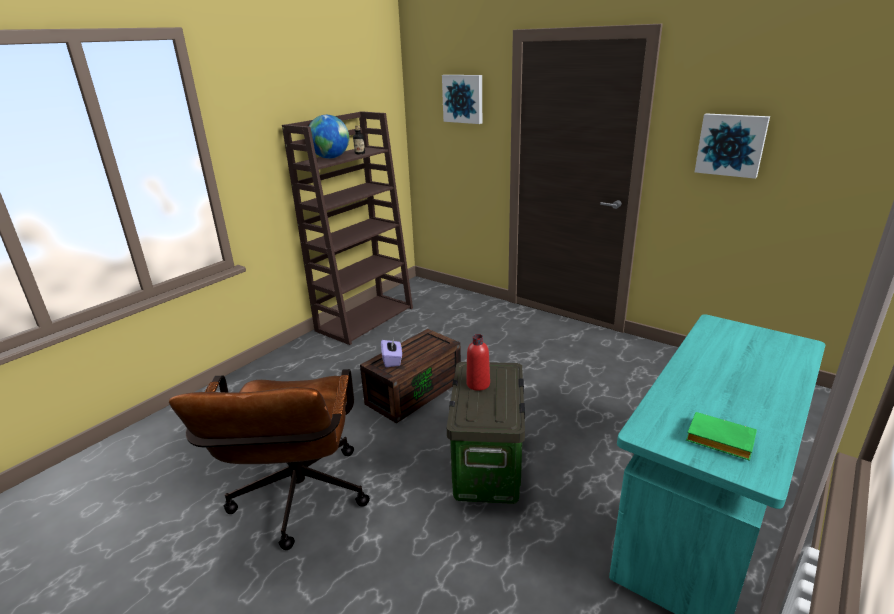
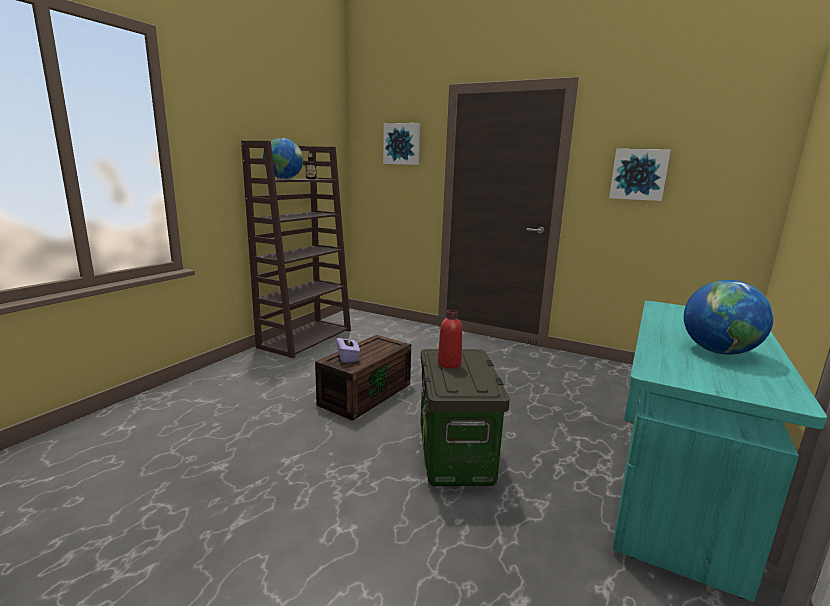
camera: 10 degrees left, 10 degrees down
brown office chair [169,369,370,550] -> none
green book [686,412,757,461] -> none
none -> globe [684,280,774,355]

